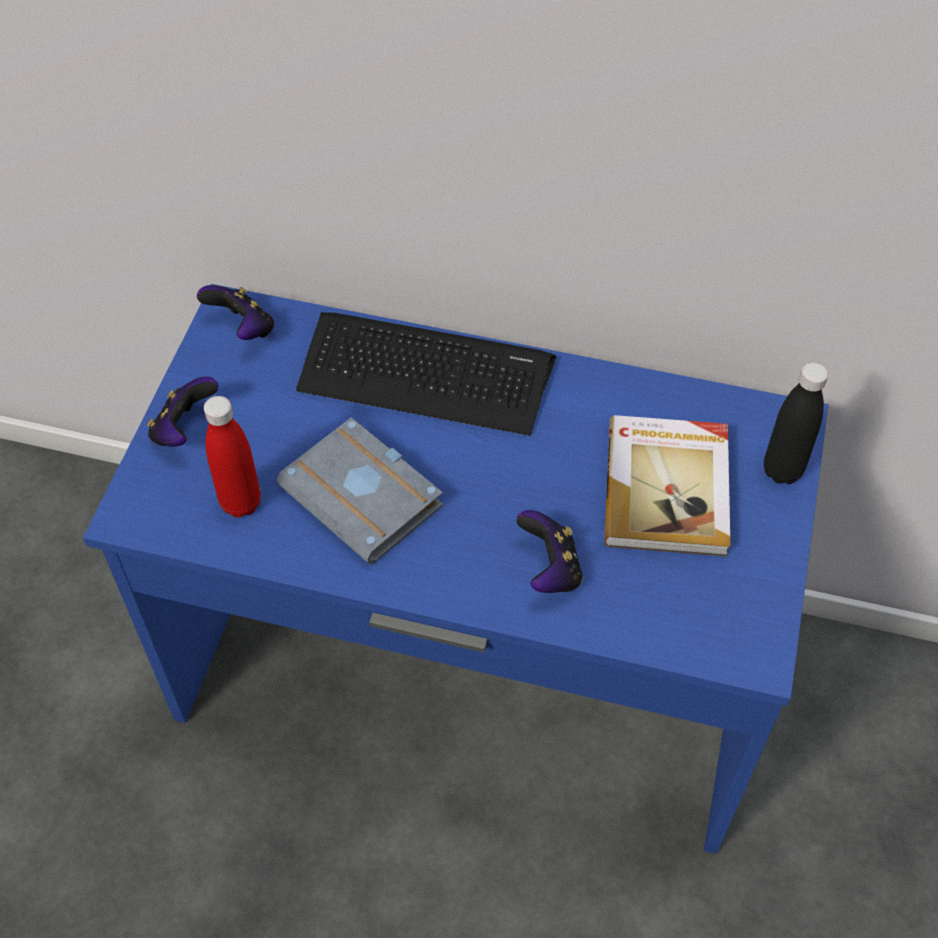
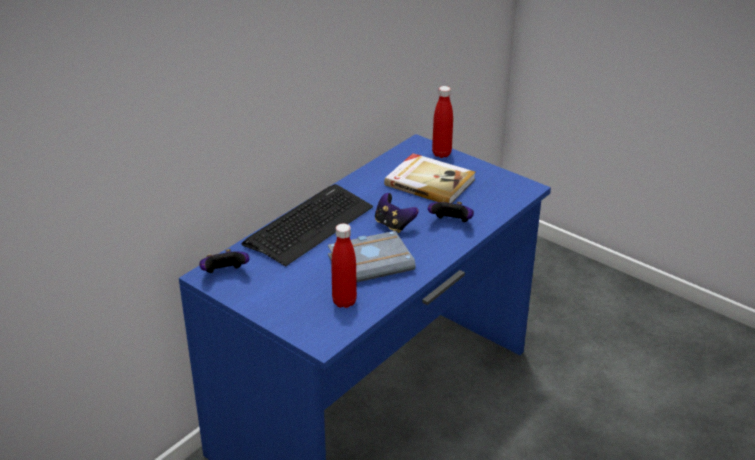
camera: 65 degrees left, 20 degrees down
game controller [147,376,219,447] -> game controller moved to [375,193,419,233]
black bottle [764,362,829,484] -> red bottle [432,86,453,158]

